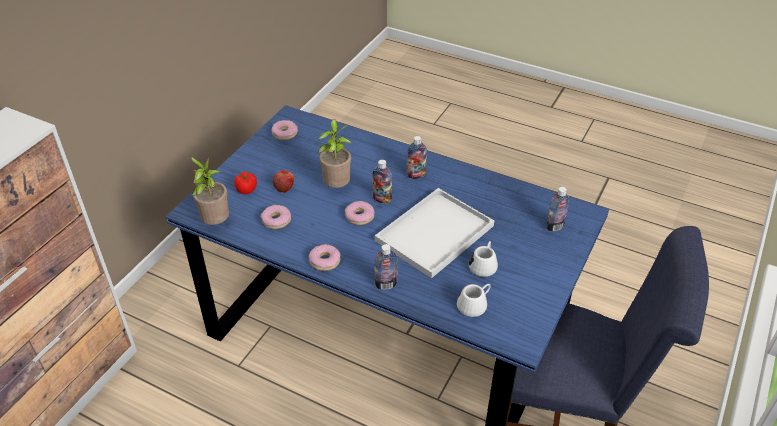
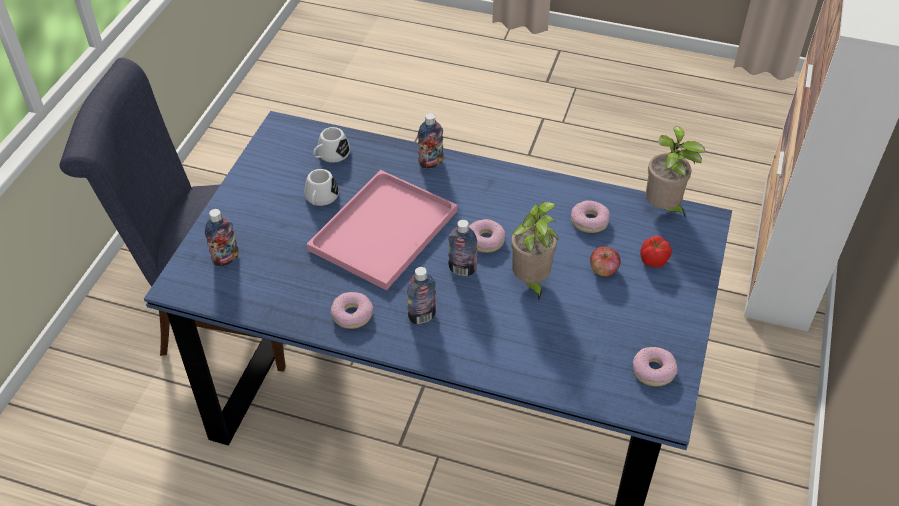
camera: 170 degrees right, 5 degrees up
donut [309,244,341,271] -> donut moved to [331,292,373,329]
white tray [375,188,494,278] -> pink tray [307,170,457,290]

